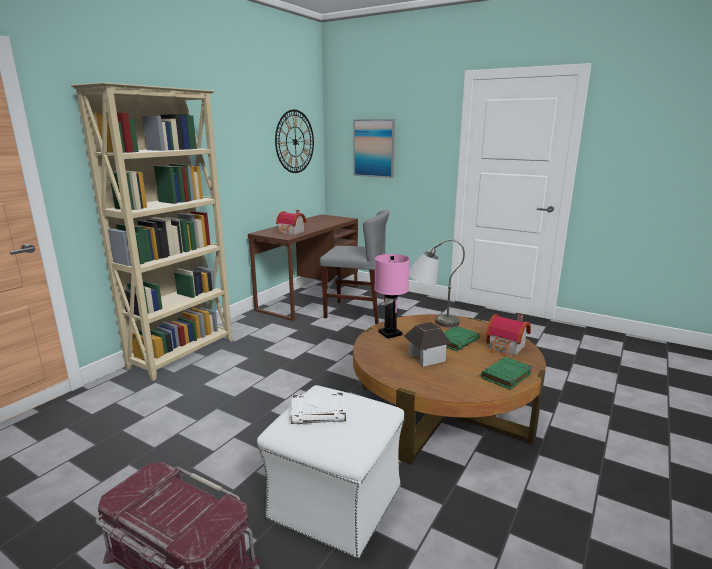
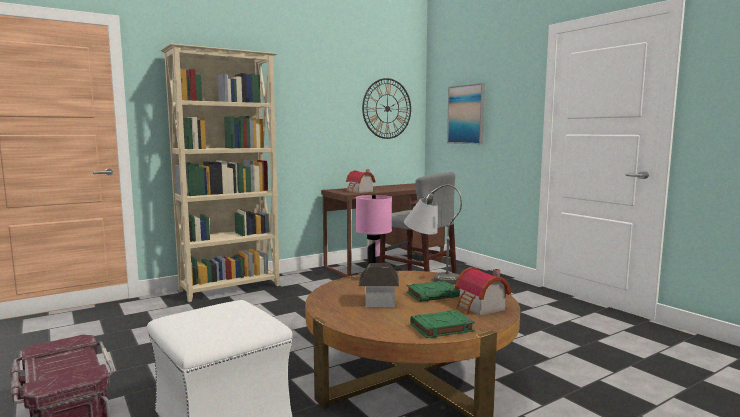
camera: 25 degrees right, 10 degrees down
white book [291,392,346,424] -> none

